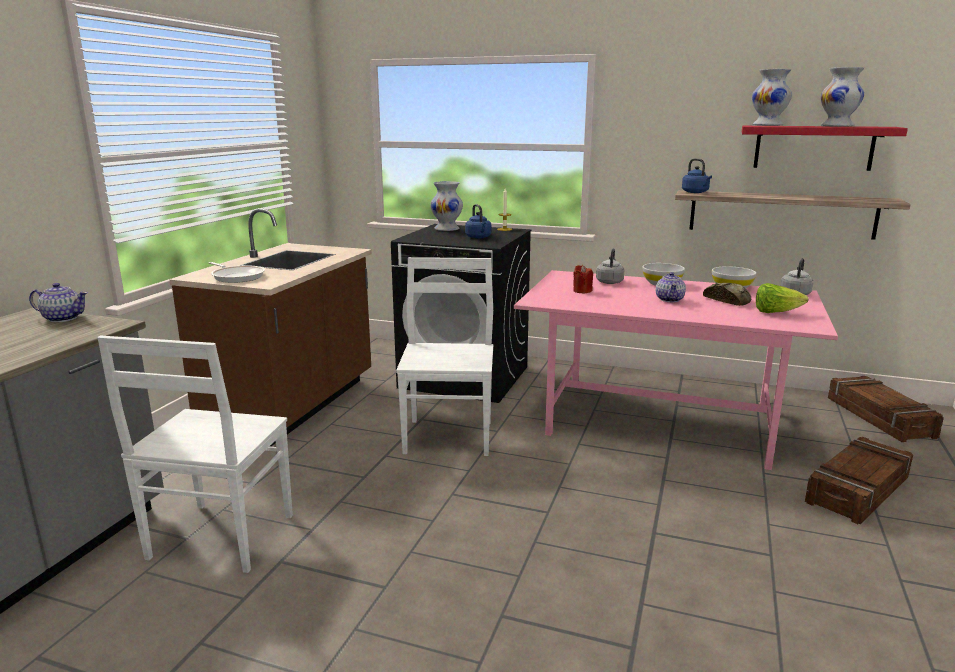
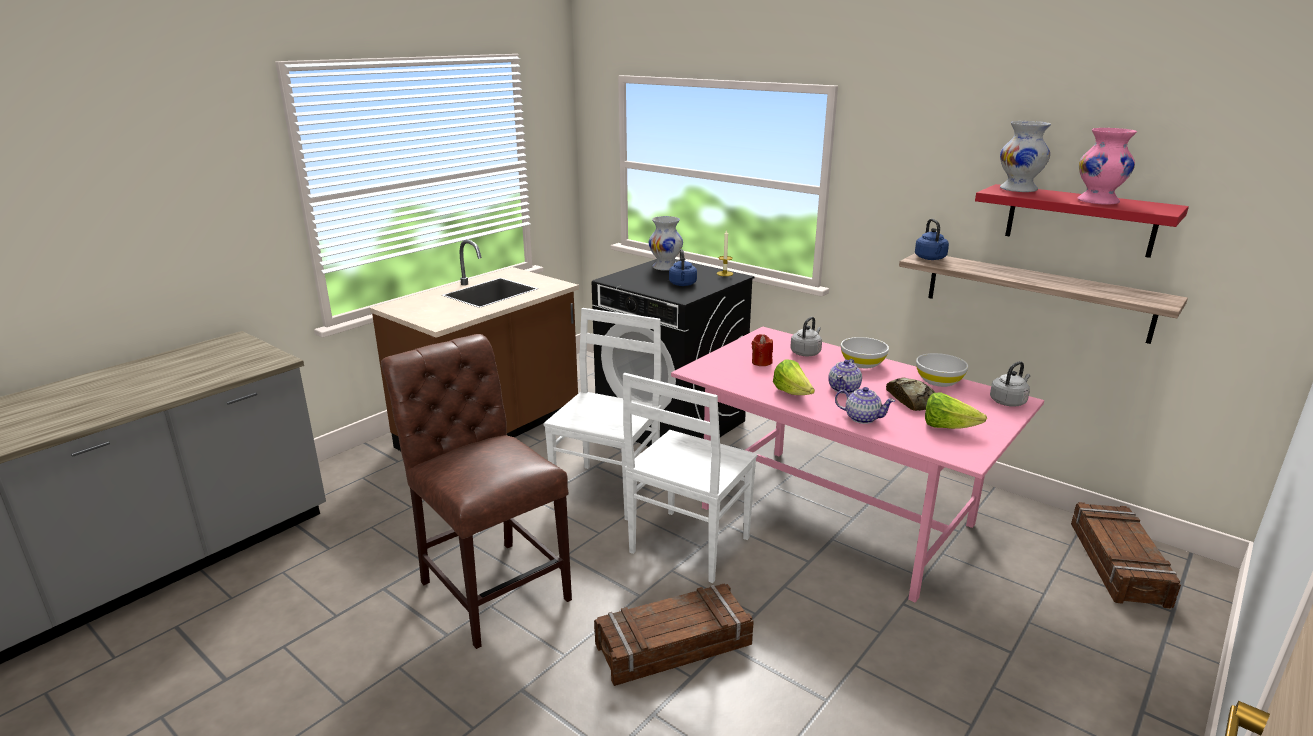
camera: 20 degrees right, 5 degrees up
teapot [29,283,88,322] -> teapot moved to [835,387,895,424]
white chair [97,335,293,573] -> white chair moved to [623,373,758,583]
frying pan [209,262,265,283] -> none
crate [805,437,913,524] -> crate moved to [594,584,754,686]
white vase [821,67,864,127] -> pink vase [1078,128,1137,205]
none -> brown chair [381,334,572,649]
none -> lettuce [773,359,815,395]

